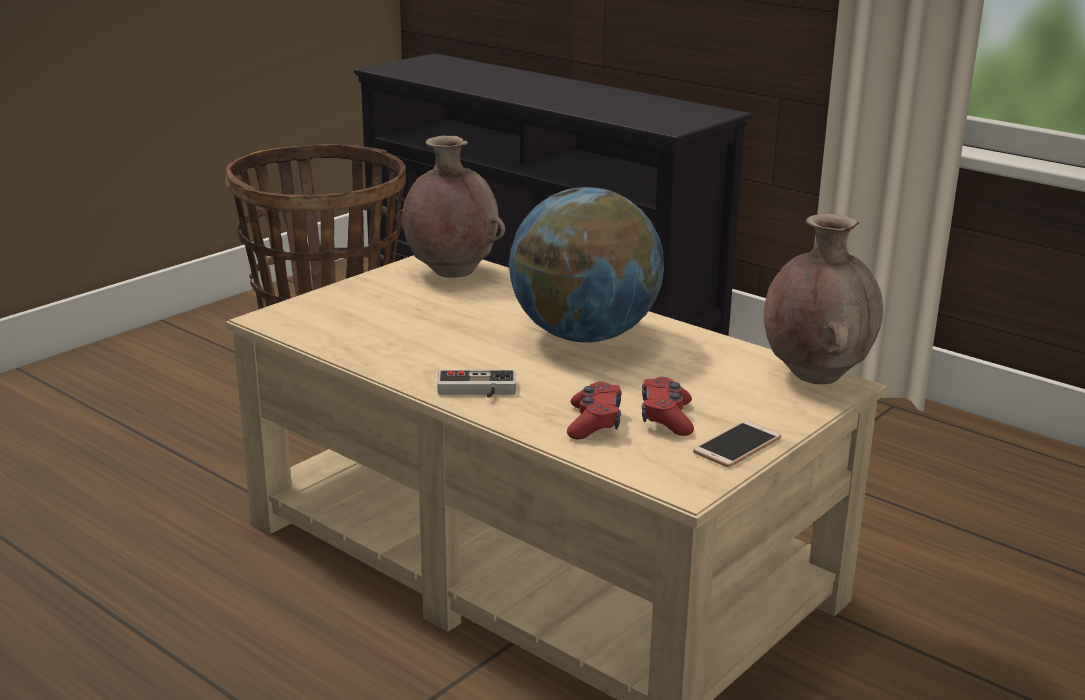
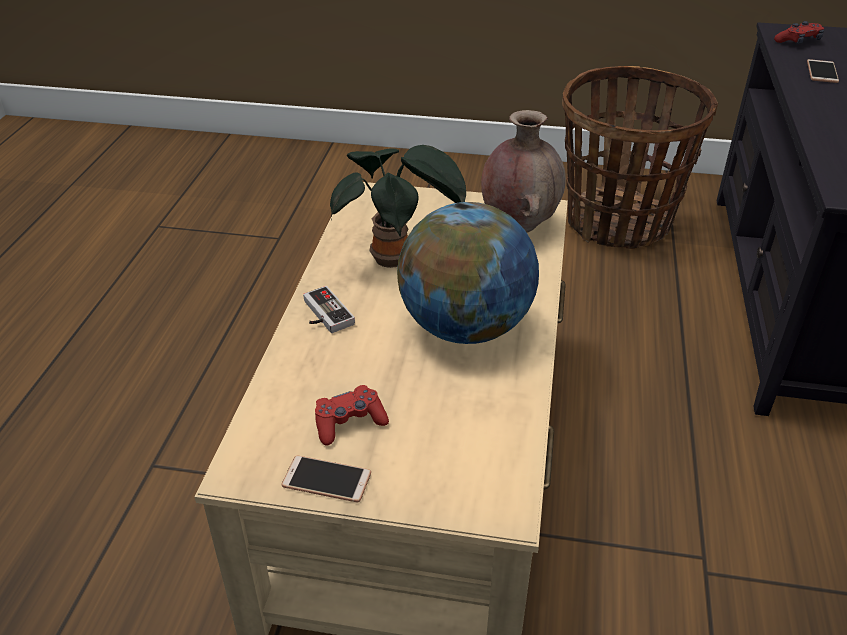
camera: 60 degrees right, 15 degrees up
red game controller [567,382,622,440] -> red game controller moved to [774,21,824,44]
brown vase [764,214,883,384] -> none
none -> potted plant [330,145,466,268]
none -> phone [807,59,839,83]

